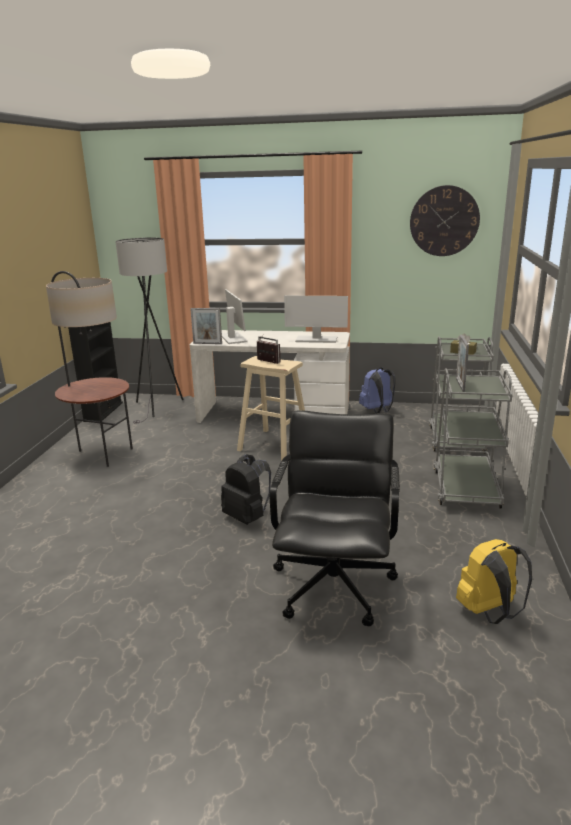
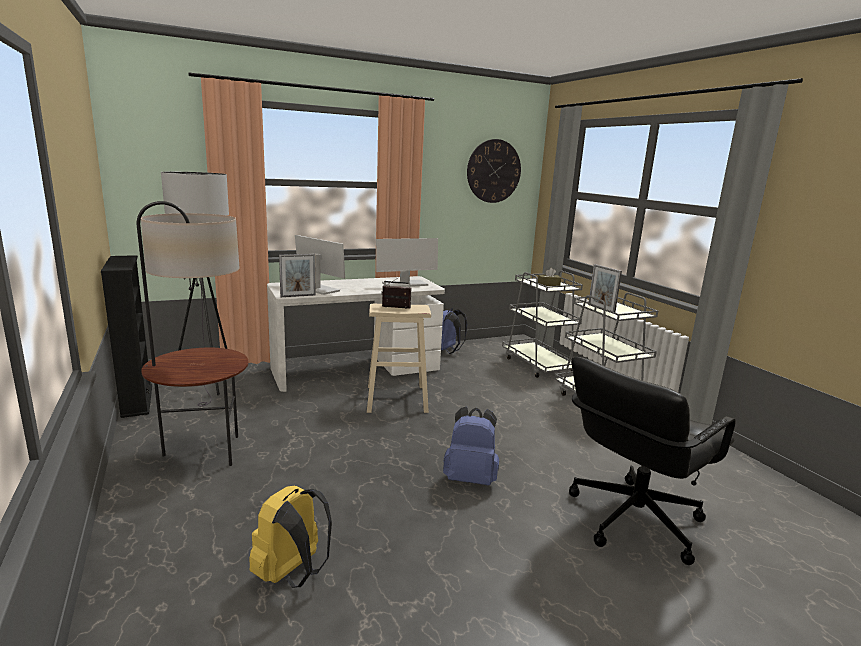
camera: 35 degrees left, 5 degrees down
black backpack [221,454,271,525] -> blue backpack [443,407,499,485]
black office chair [270,410,400,626] -> black office chair turned 105 degrees counterclockwise [569,357,736,565]
yellow backpack [456,539,532,624] -> yellow backpack moved to [249,486,332,588]

